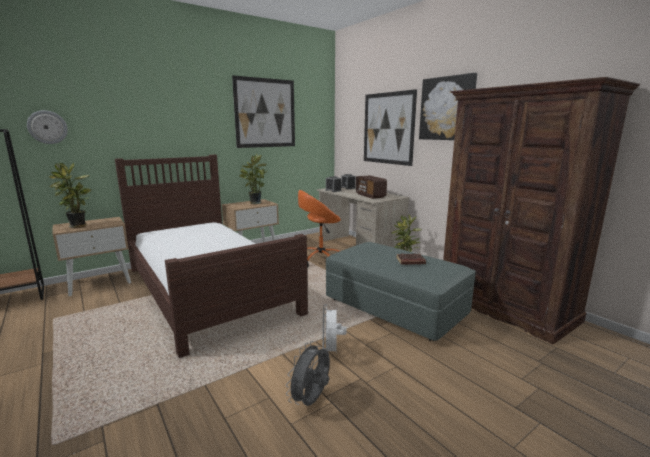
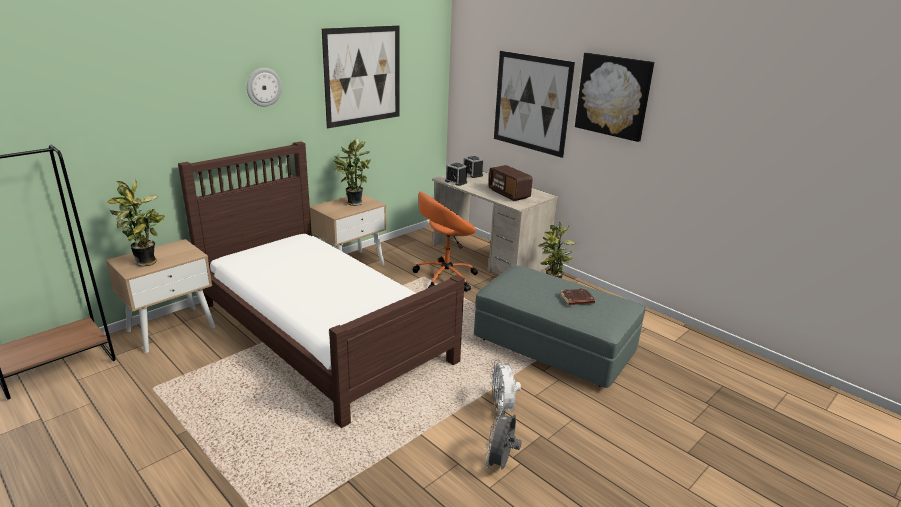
camera: 10 degrees left, 10 degrees up
wall clock [27,110,68,144] -> wall clock moved to [247,68,282,107]
brown wardrobe [443,77,640,344] -> none

